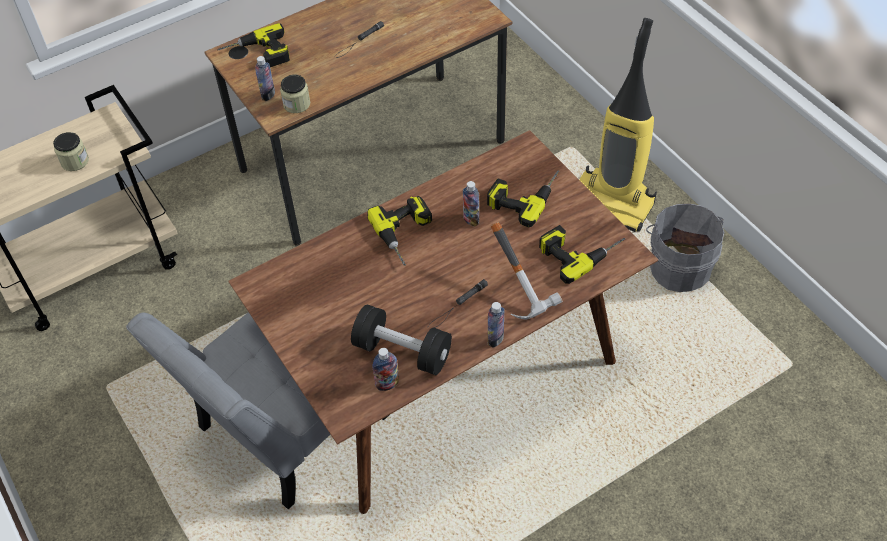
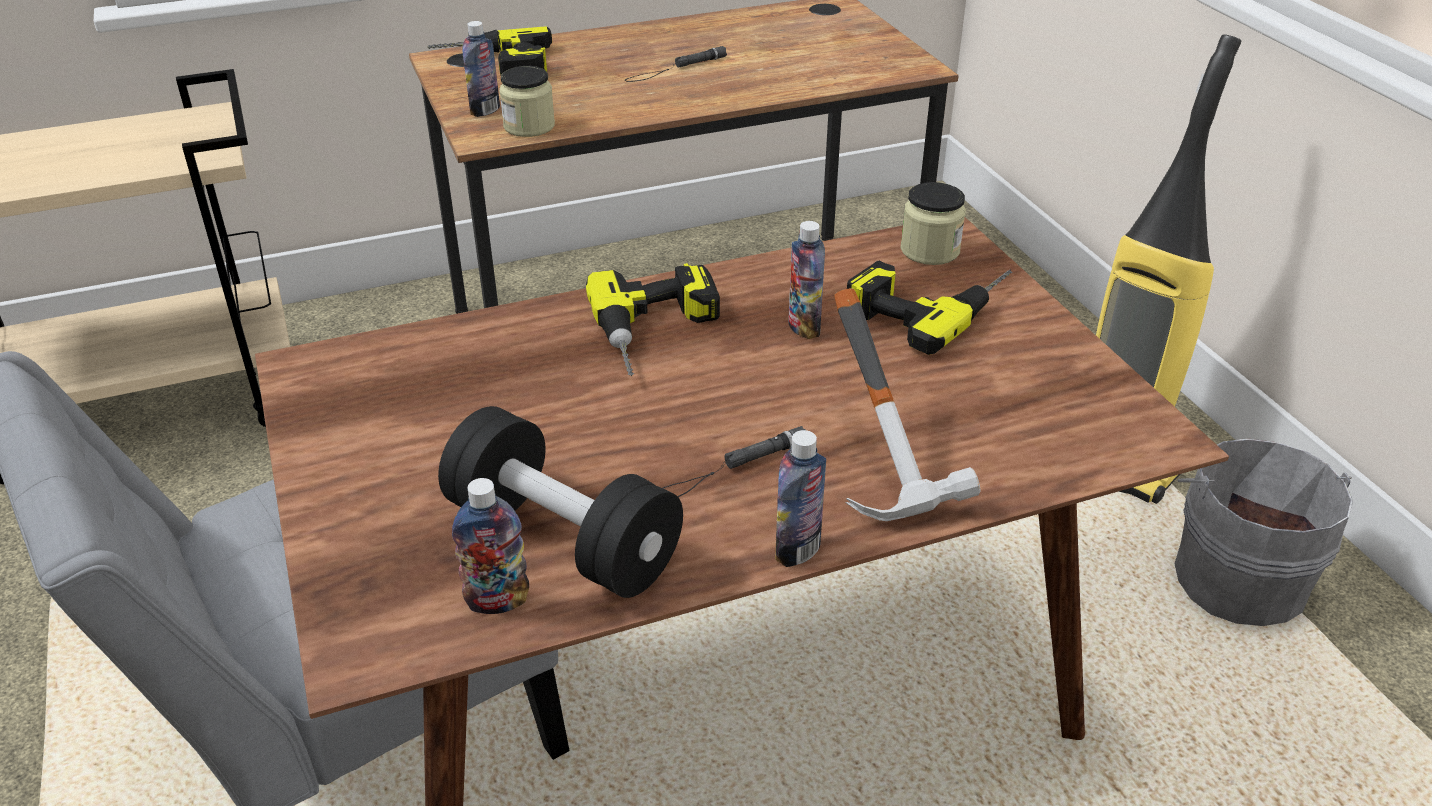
camera: 10 degrees right, 15 degrees down
jar [53,132,89,171] -> jar moved to [900,182,966,265]
power drill [539,225,625,284] -> none

